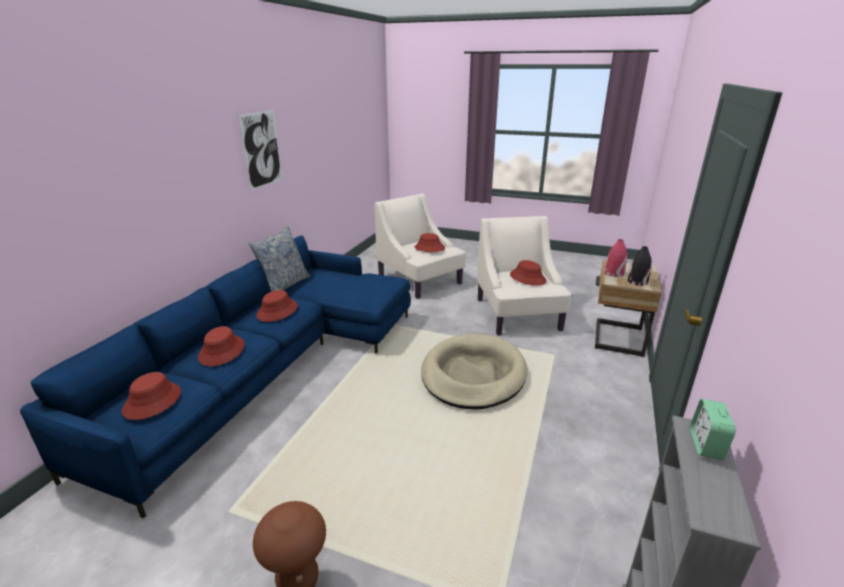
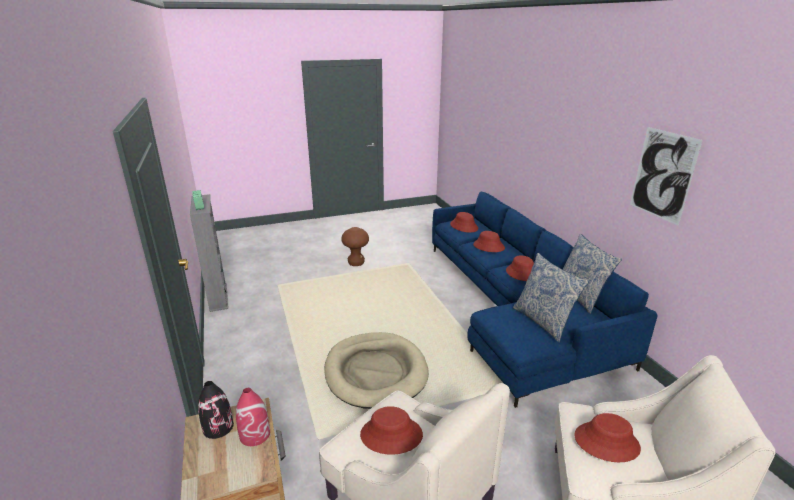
camera: 140 degrees right, 0 degrees up
none -> pillow [513,253,589,343]

